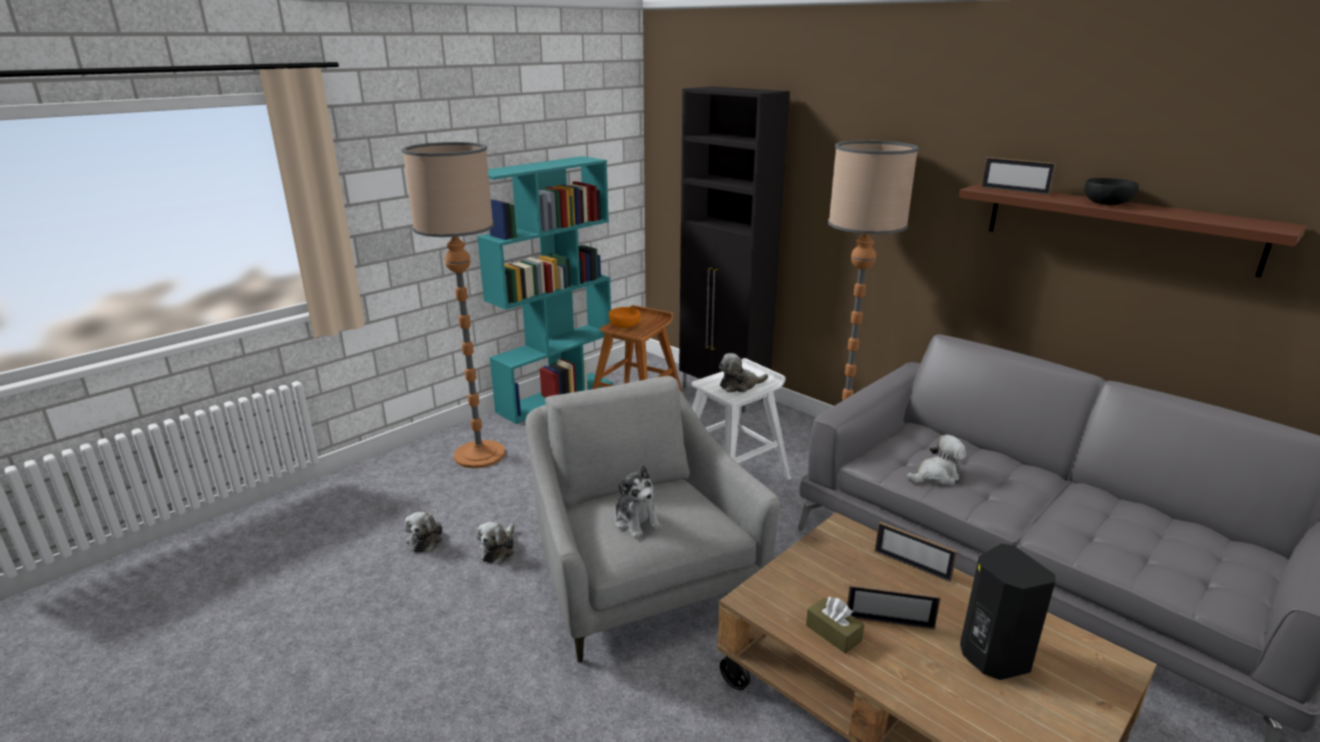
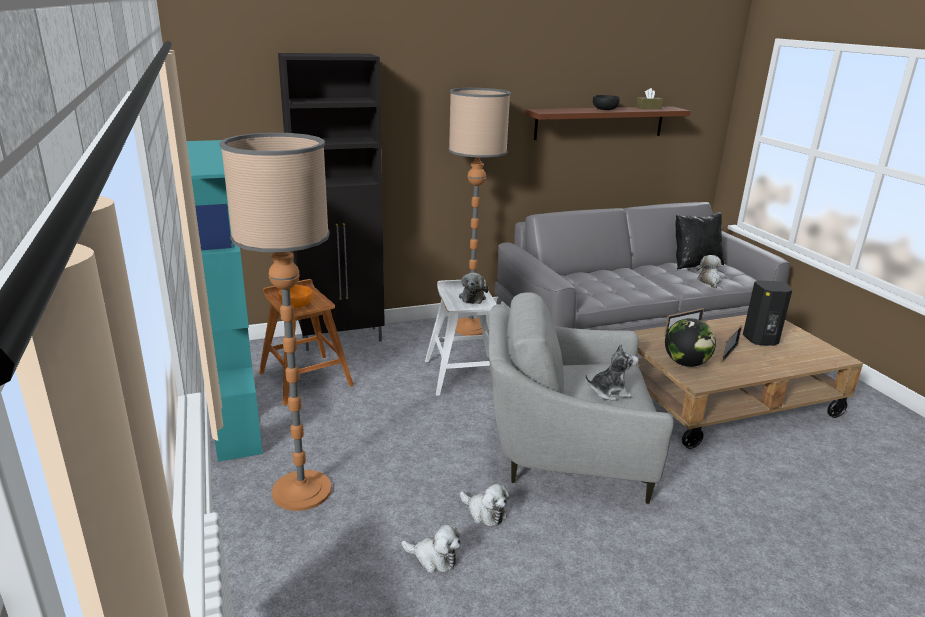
camera: 65 degrees left, 0 degrees up
brown tissue box [806,597,864,654] -> brown tissue box moved to [636,88,663,109]
plush toy [907,434,966,486] -> plush toy moved to [697,255,722,288]
picture frame [981,157,1056,195] -> none
none -> globe [665,318,716,367]
none -> black pillow [676,212,724,269]

